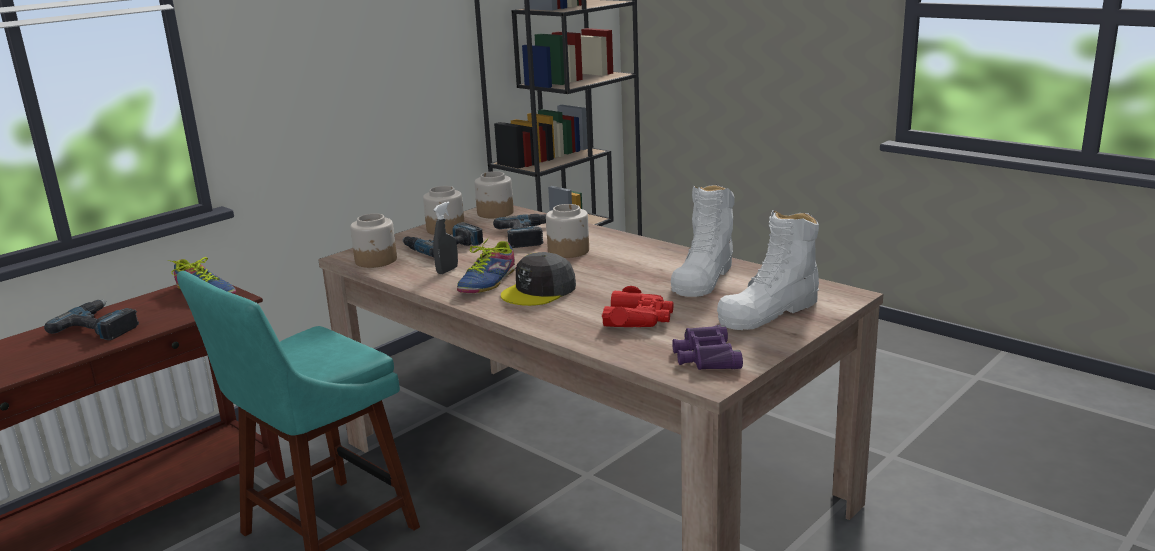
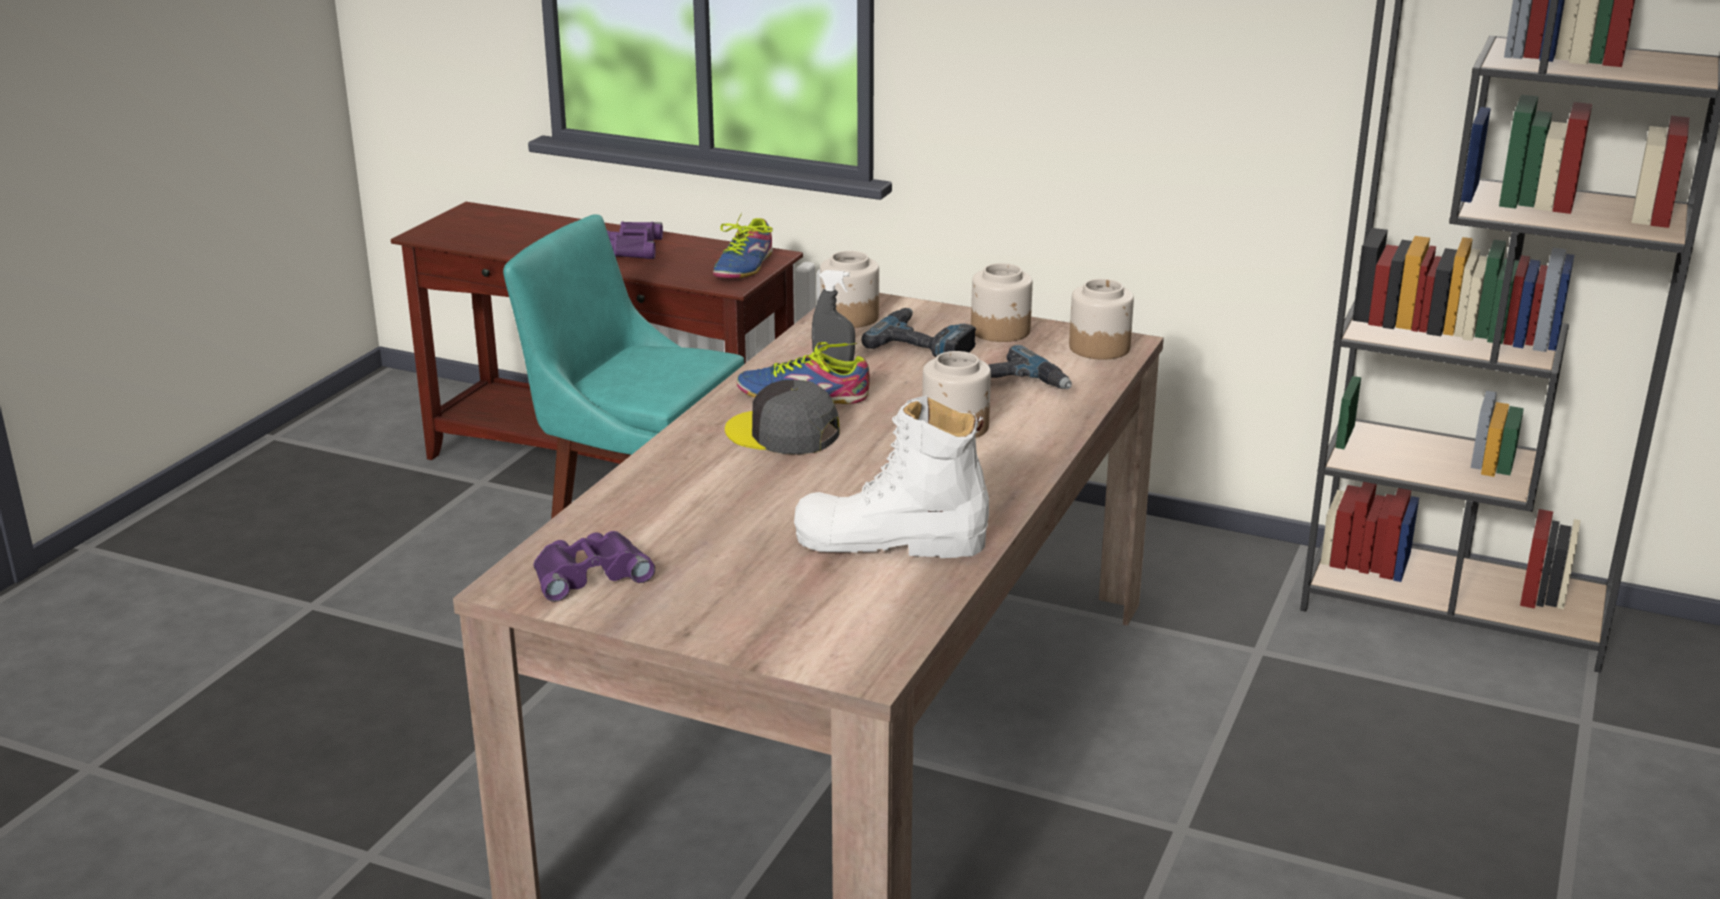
camera: 70 degrees right, 5 degrees up
power drill [44,300,139,340] -> purple binoculars [607,222,663,259]
red binoculars [602,286,674,327] -> none
white boot [717,210,819,330] -> none

